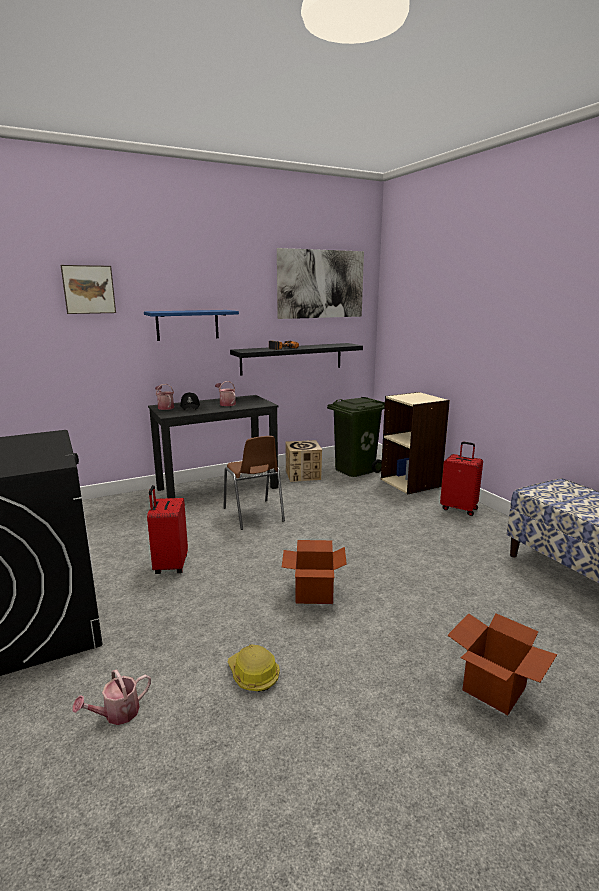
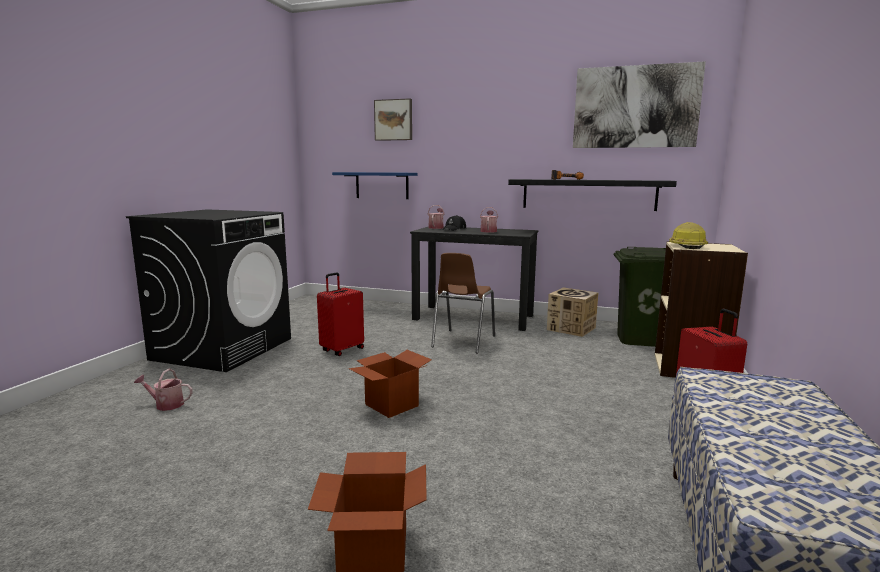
camera: 45 degrees right, 5 degrees down
blue shelf [144,310,239,341] -> blue shelf moved to [332,172,417,199]
hard hat [228,644,280,692] -> hard hat moved to [669,222,708,249]

